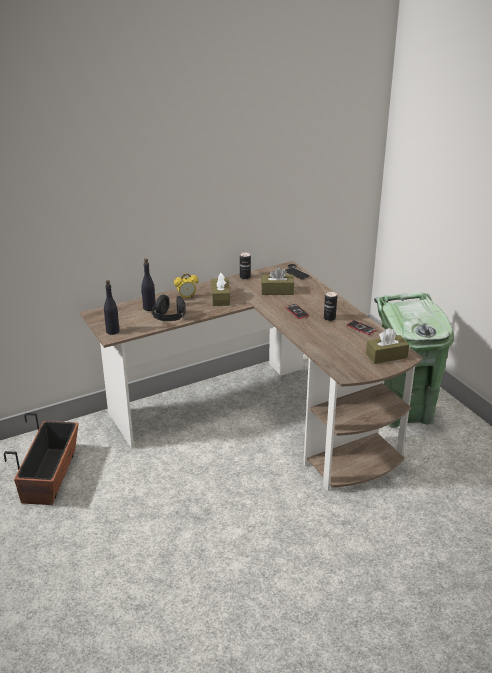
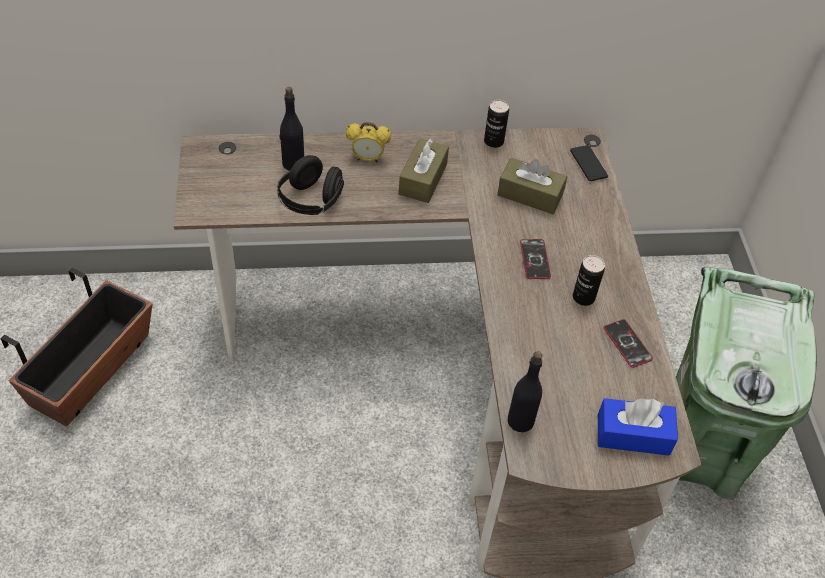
camera: 20 degrees right, 20 degrees up
black bottle [104,280,120,335] -> black bottle moved to [508,351,542,432]
brown tissue box [366,328,409,364] -> blue tissue box [598,398,678,456]

